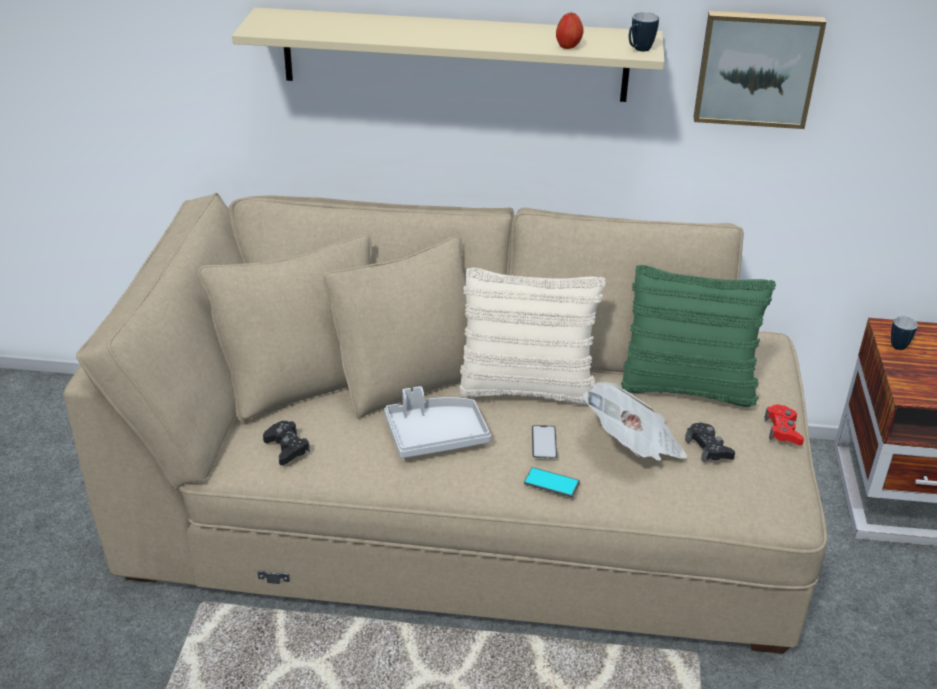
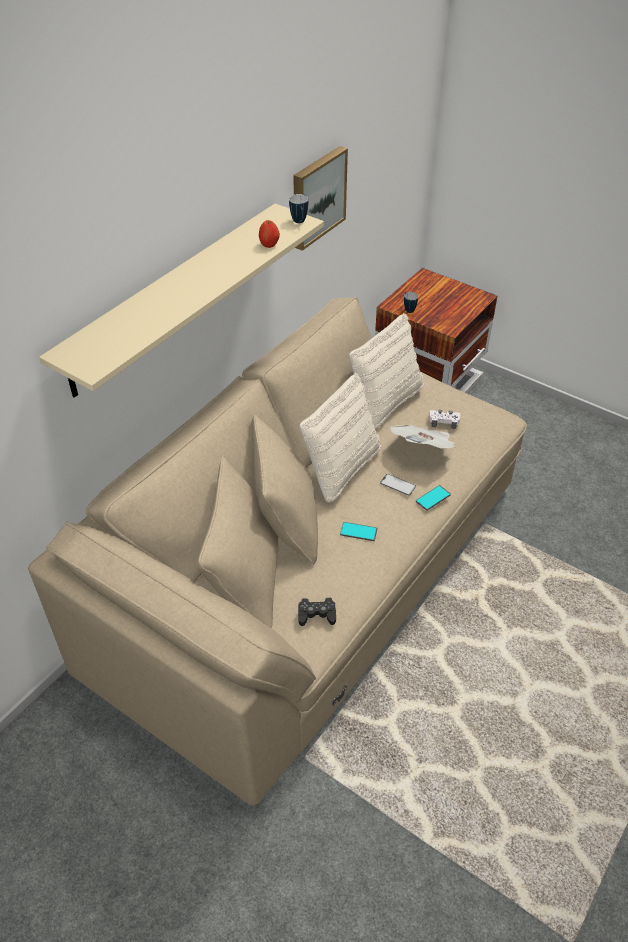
camera: 60 degrees left, 10 degrees up
grey tray [384,386,491,458] -> phone [340,522,377,541]
green pillow [621,265,776,407] -> beige pillow [349,313,424,430]
black game controller [685,422,735,463] -> white game controller [429,410,460,429]
red game controller [764,405,804,446] -> none

